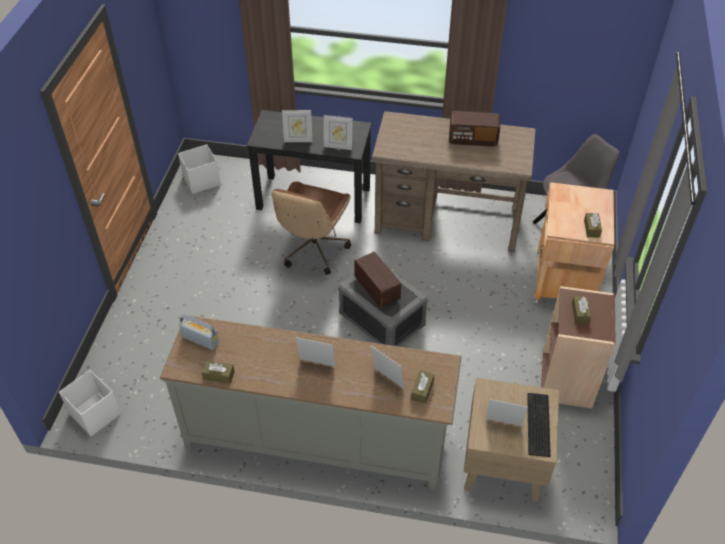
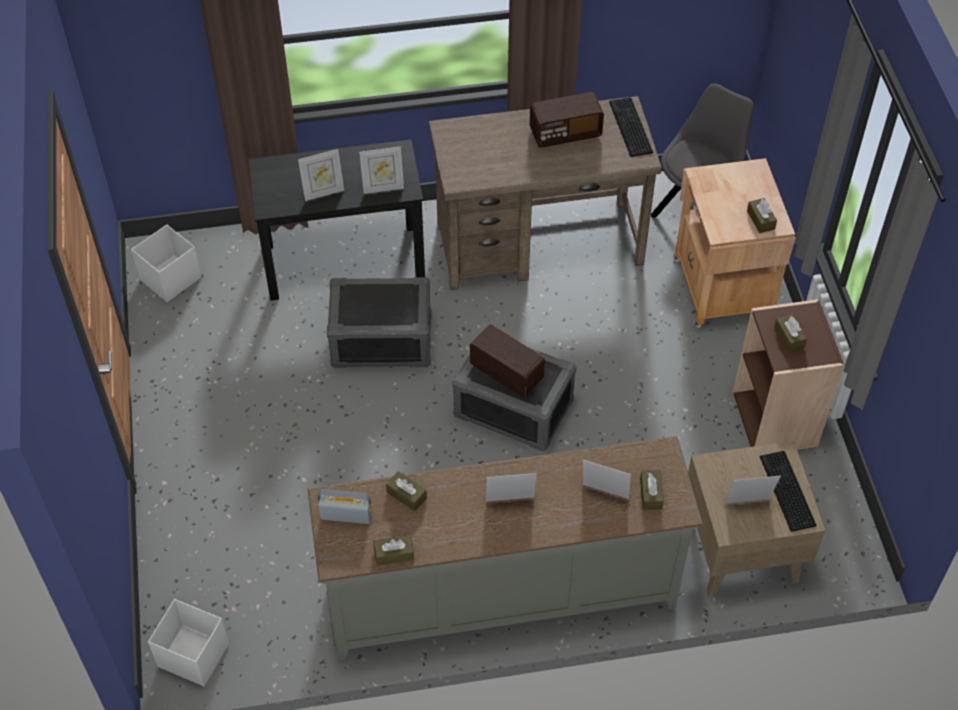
camera: 20 degrees left, 5 degrees up
brown office chair [272,182,351,275] -> grey storage box [327,277,431,368]
none -> brown tissue box [386,471,427,511]
none -> keyboard [609,97,653,157]

